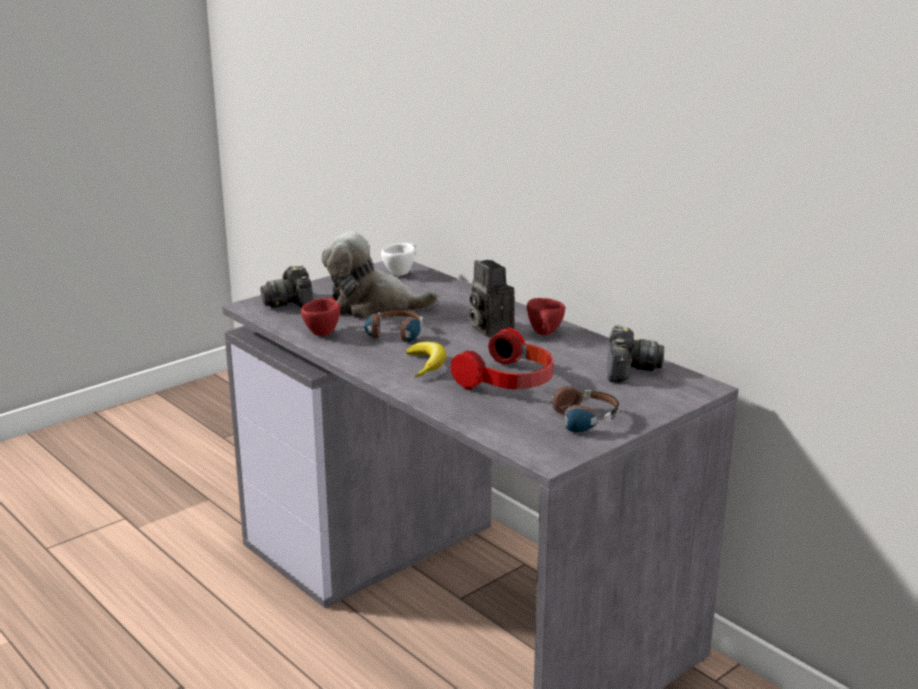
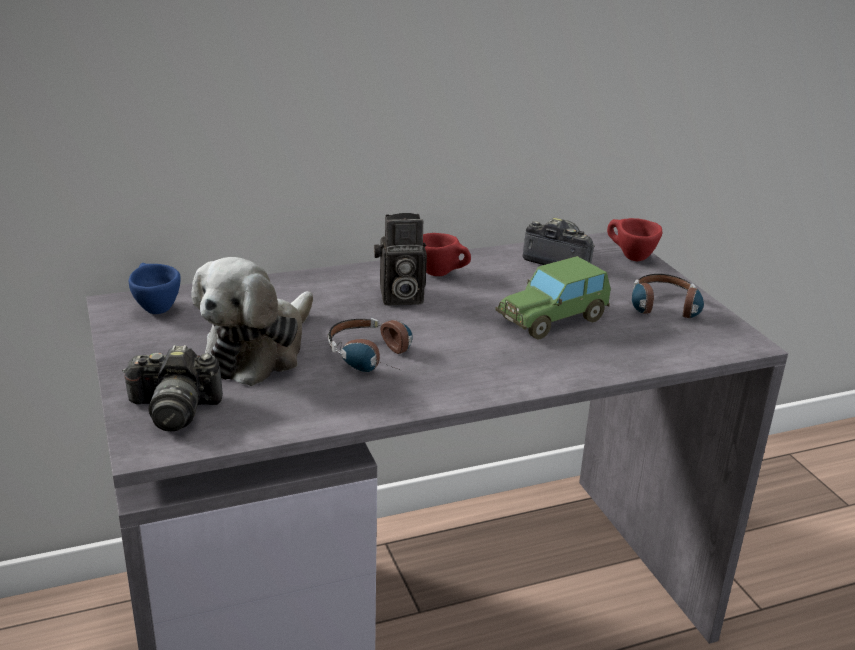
camera: 70 degrees left, 5 degrees up
red cup [301,297,340,336] -> red cup moved to [607,218,662,261]
white cup [381,243,416,276] -> blue cup [129,263,181,314]
banana [406,342,446,378] -> none
headphones [450,327,554,390] -> toy car [495,256,611,339]

